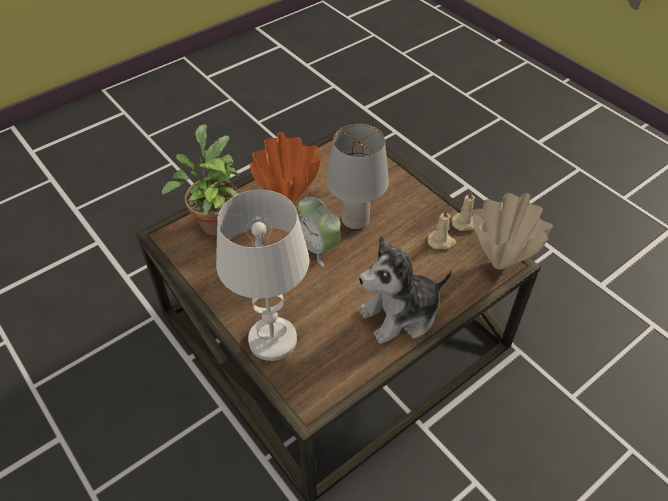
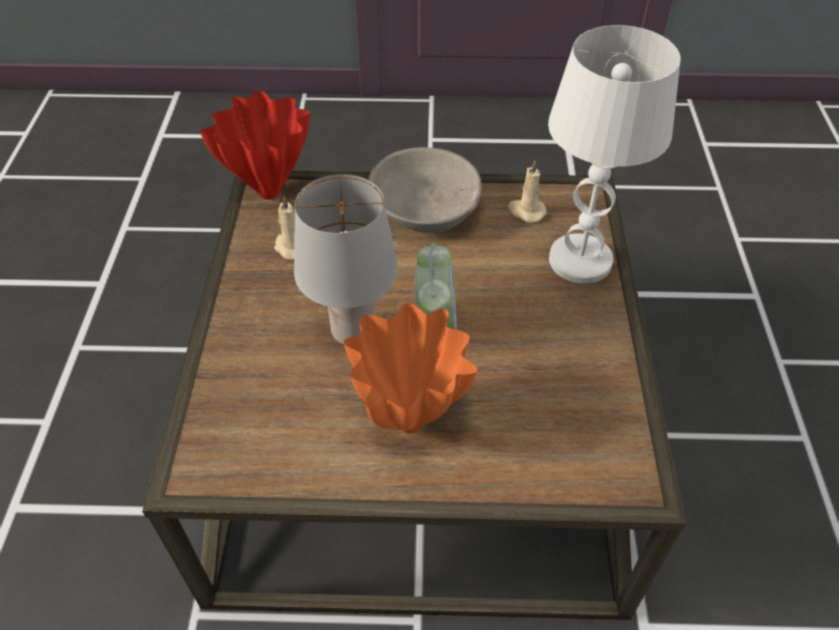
camera: 140 degrees left, 0 degrees up
potted plant [162,125,240,235] -> none
plush toy [358,236,452,344] -> grey bowl [368,147,482,233]
beige candle [451,190,475,231] -> beige candle moved to [508,160,547,222]
beige vase [472,193,553,270] -> red vase [200,91,310,200]

